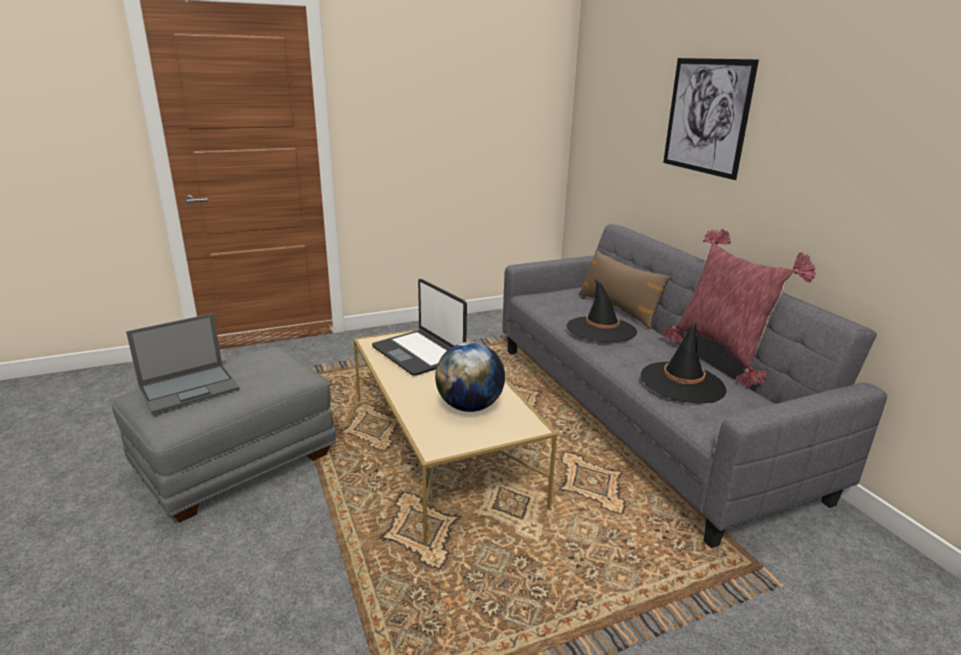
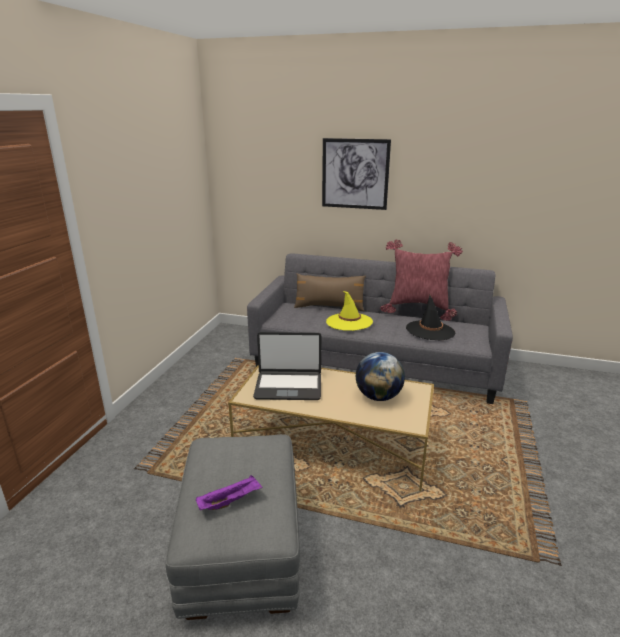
camera: 50 degrees left, 0 degrees up
laptop [126,313,240,414] -> purple tray [196,475,263,510]
black hat [566,279,637,342] -> yellow hat [326,291,373,331]

